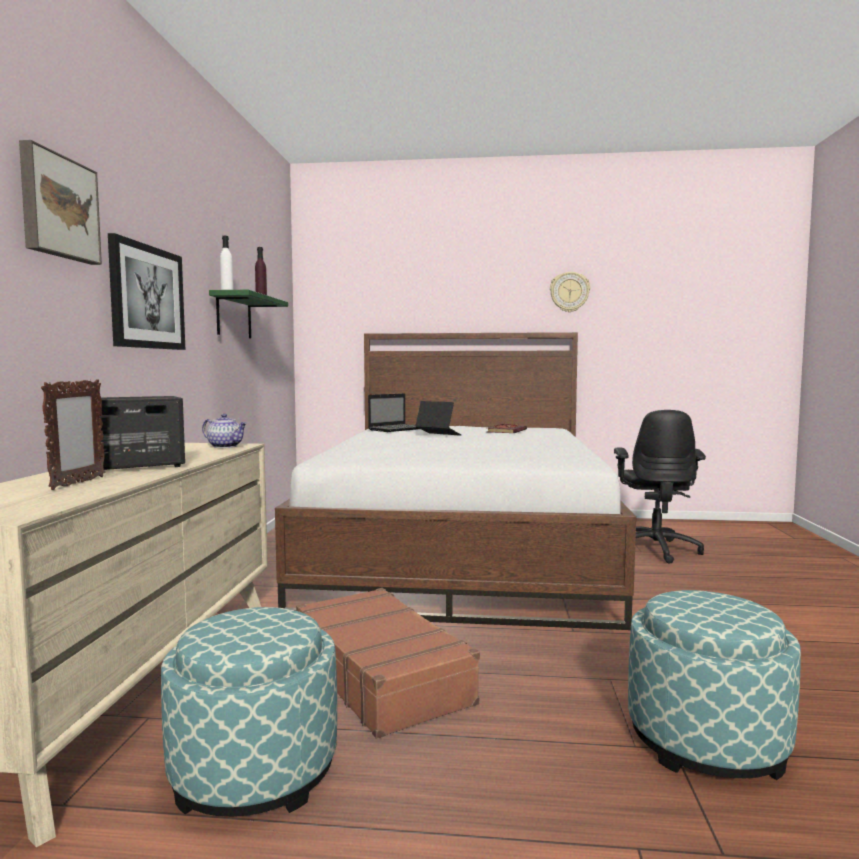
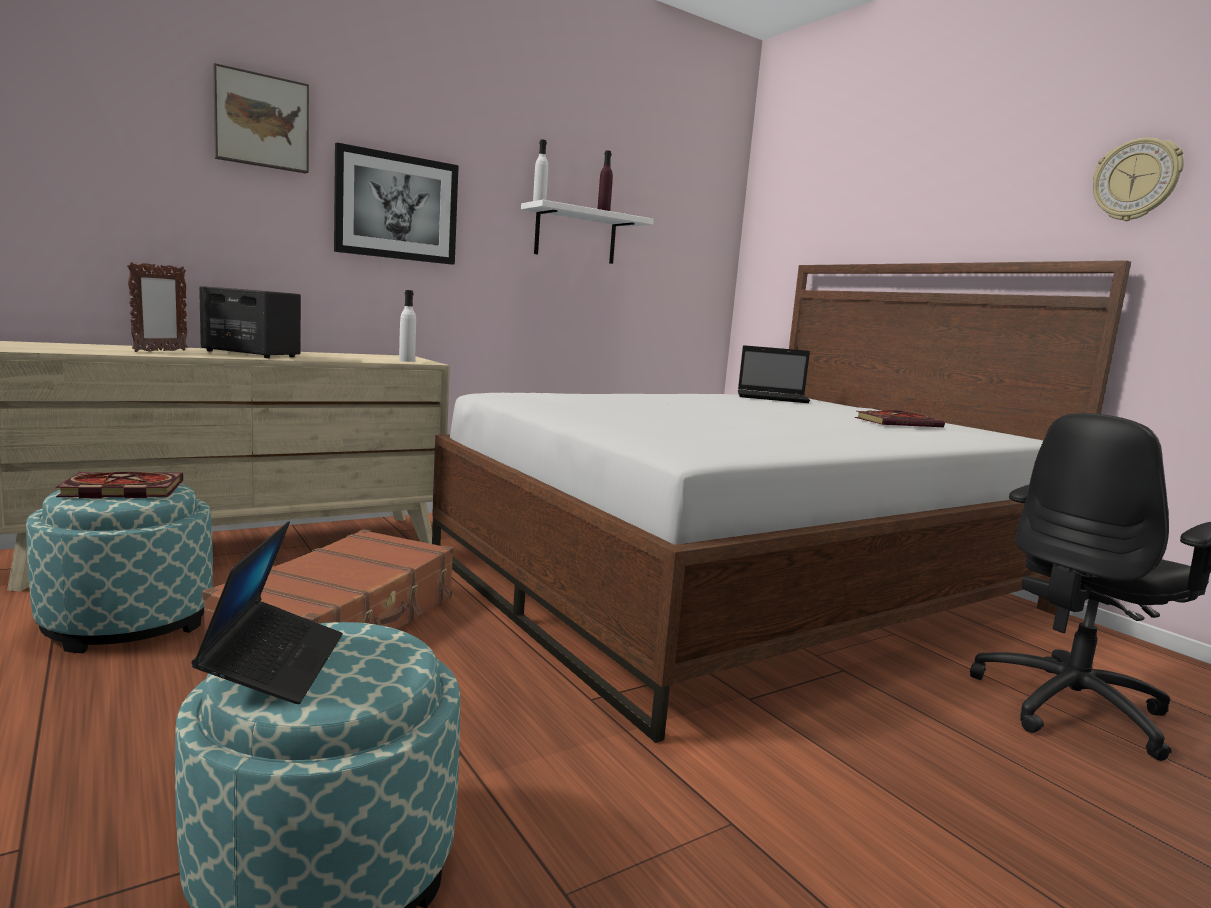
camera: 50 degrees right, 5 degrees up
picture frame [41,379,105,490] -> picture frame turned 45 degrees counterclockwise [127,262,188,352]
teapot [202,414,247,448] -> white bottle [399,290,416,362]
green shelf [209,290,288,338] -> white shelf [521,200,654,264]
laptop [415,401,461,436] -> laptop moved to [191,521,343,704]
none -> book [56,472,183,498]

